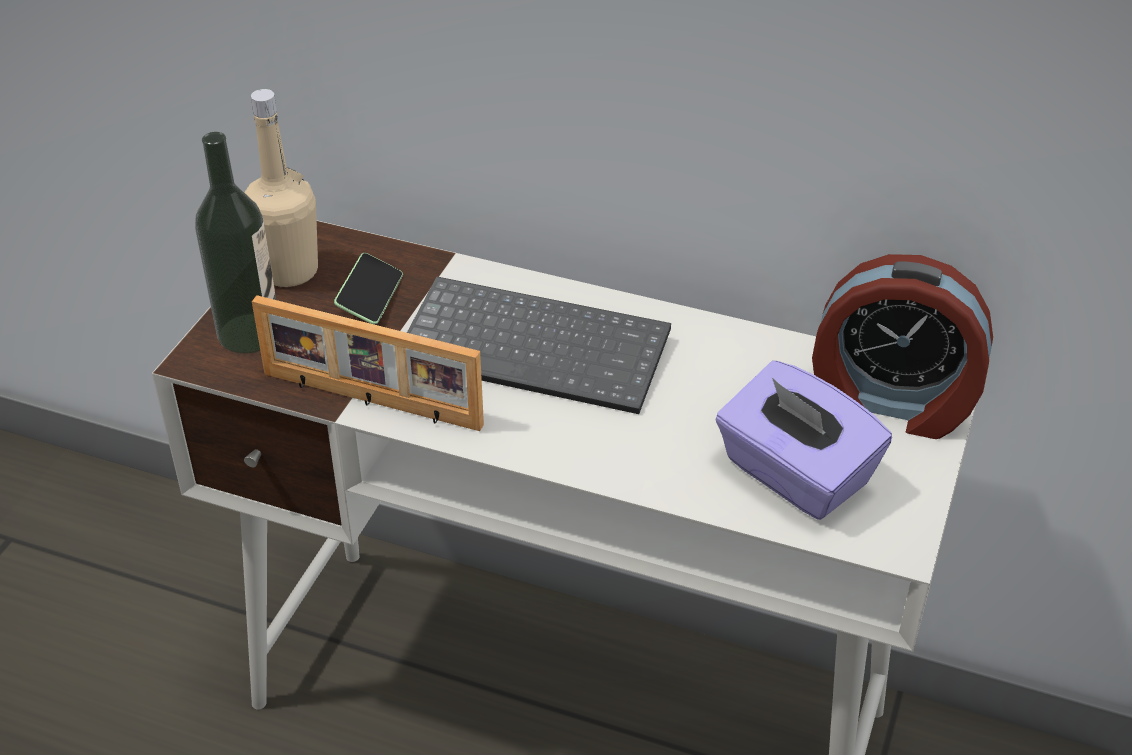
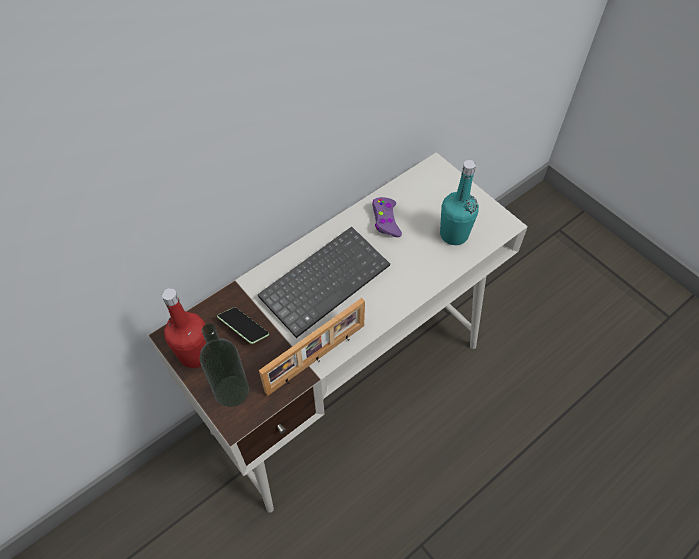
camera: 60 degrees left, 15 degrees up
beige bottle [244,89,318,287] -> red bottle [162,288,206,368]
purple tissue box [715,361,892,520] -> turquoise bottle [440,160,479,245]
alarm clock [812,254,993,439] -> none
none -> purple game controller [372,197,402,237]

